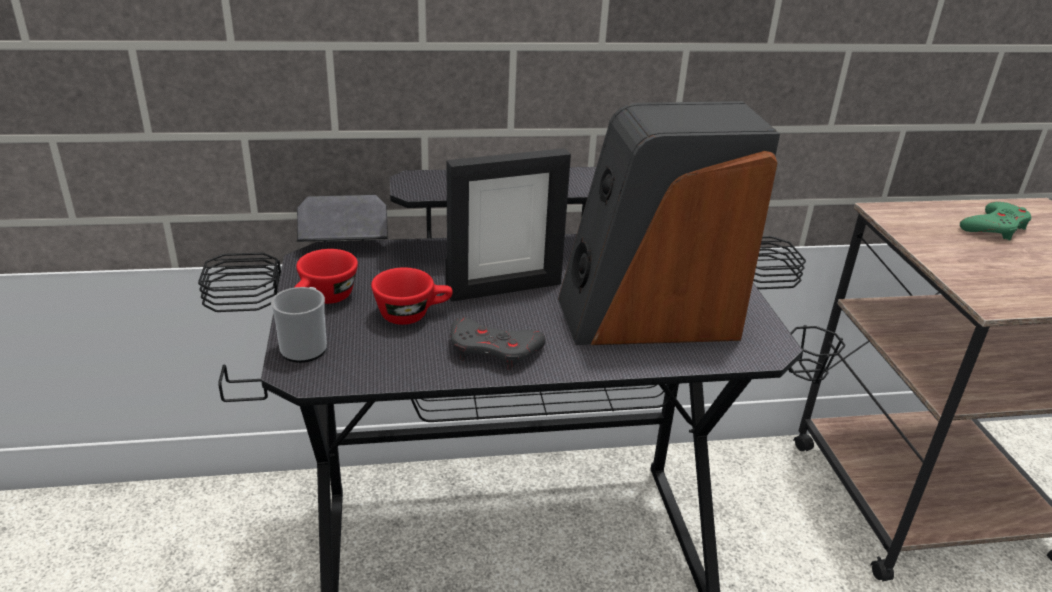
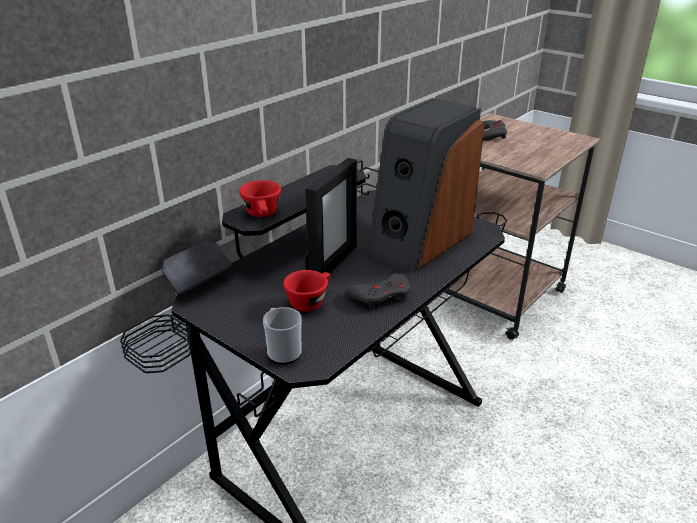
camera: 40 degrees left, 0 degrees up
red cup [294,249,358,304] -> red cup moved to [239,180,281,217]
green game controller [960,202,1032,241] -> grey game controller [483,120,507,141]

